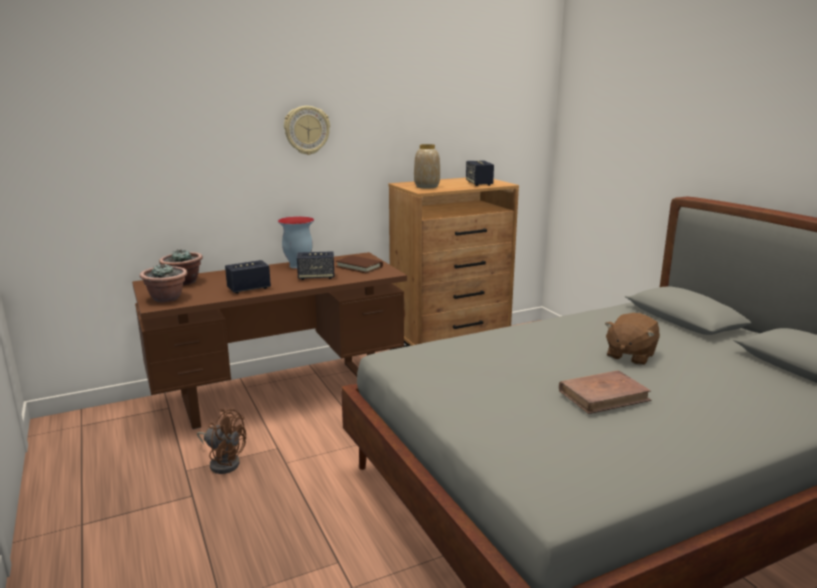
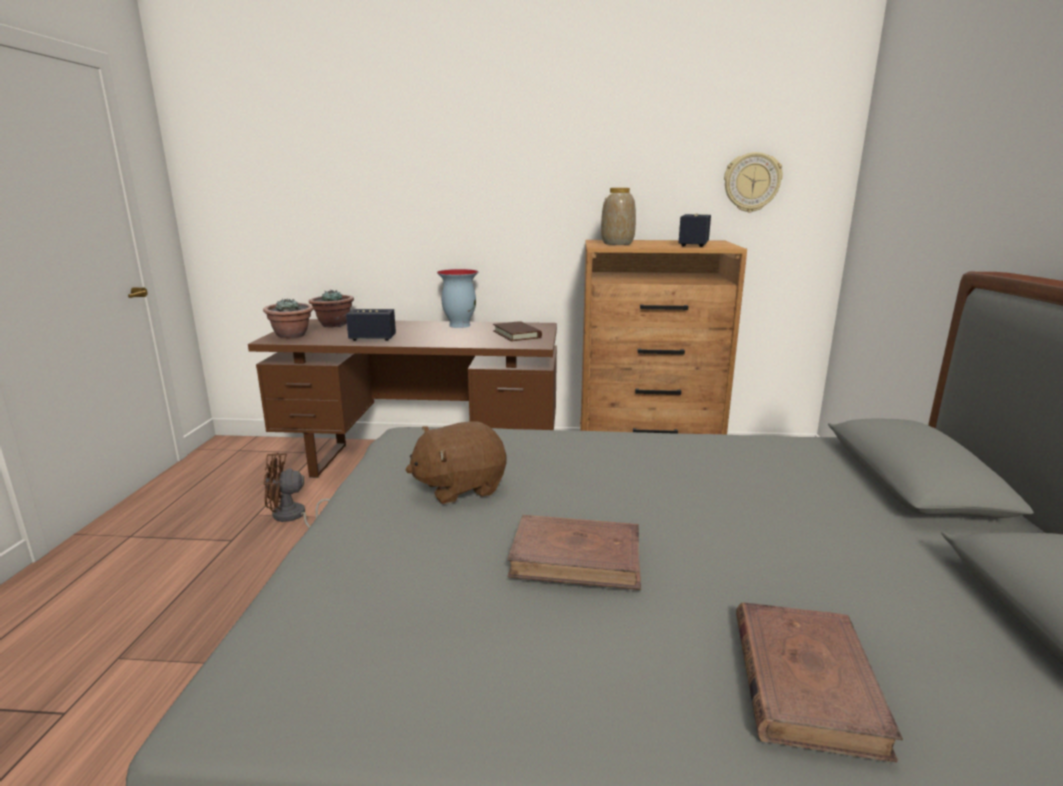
camera: 30 degrees right, 0 degrees up
brown fan [197,409,246,474] -> brown fan turned 120 degrees clockwise [263,453,330,528]
wall clock [284,106,330,155] -> wall clock moved to [724,152,783,212]
speaker [297,251,335,280] -> none
brown plush toy [605,313,660,365] -> brown plush toy moved to [406,421,506,504]
none -> brown book [736,602,903,763]

